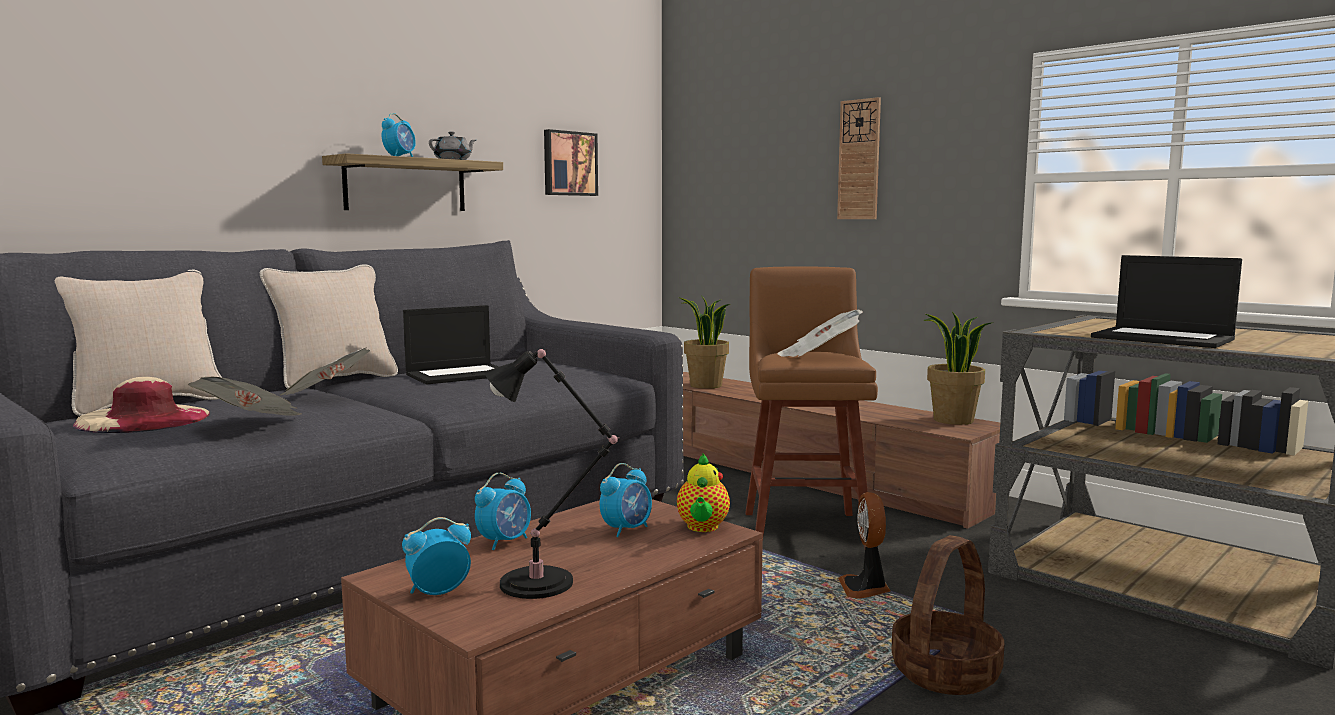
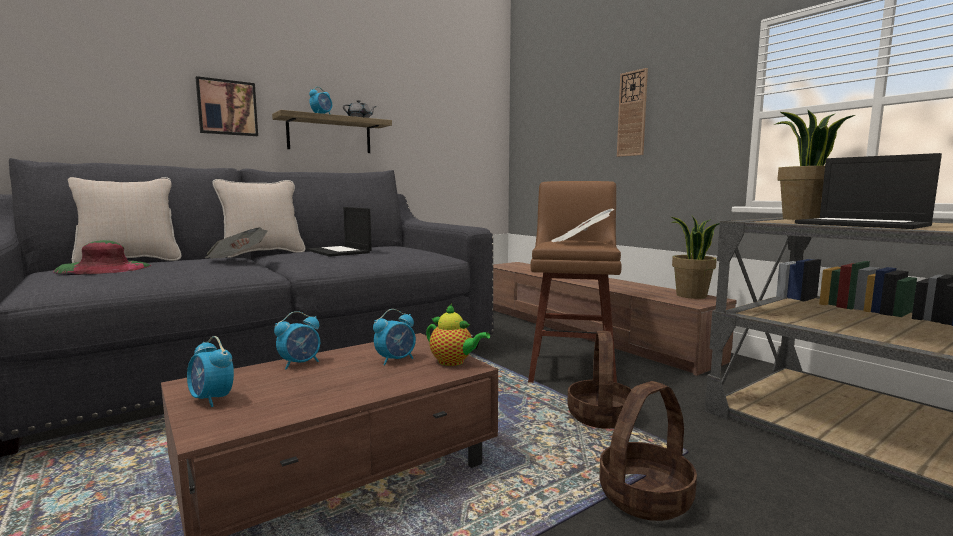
camera: 10 degrees right, 0 degrees up
beige hat [73,377,210,433] -> green hat [53,240,151,275]
newspaper [188,377,301,416] -> none
alarm clock [402,517,471,595] -> alarm clock turned 120 degrees counterclockwise [187,336,234,407]
laptop [403,305,499,385] -> laptop turned 75 degrees clockwise [307,207,372,257]
black table lamp [484,349,619,599] -> none
picture [544,129,598,196] -> picture moved to [196,76,258,136]
teapot [677,453,730,532] -> teapot turned 75 degrees counterclockwise [426,304,490,366]
potted plant [678,295,730,389] -> potted plant moved to [774,110,855,220]
fan [838,492,891,598] -> basket [567,331,632,429]

